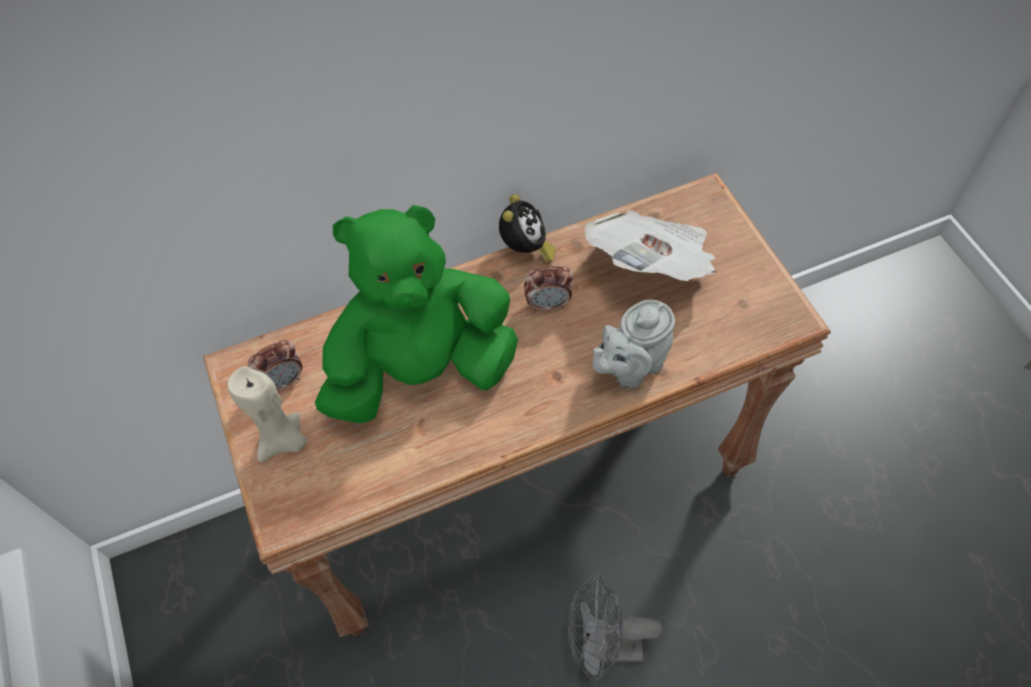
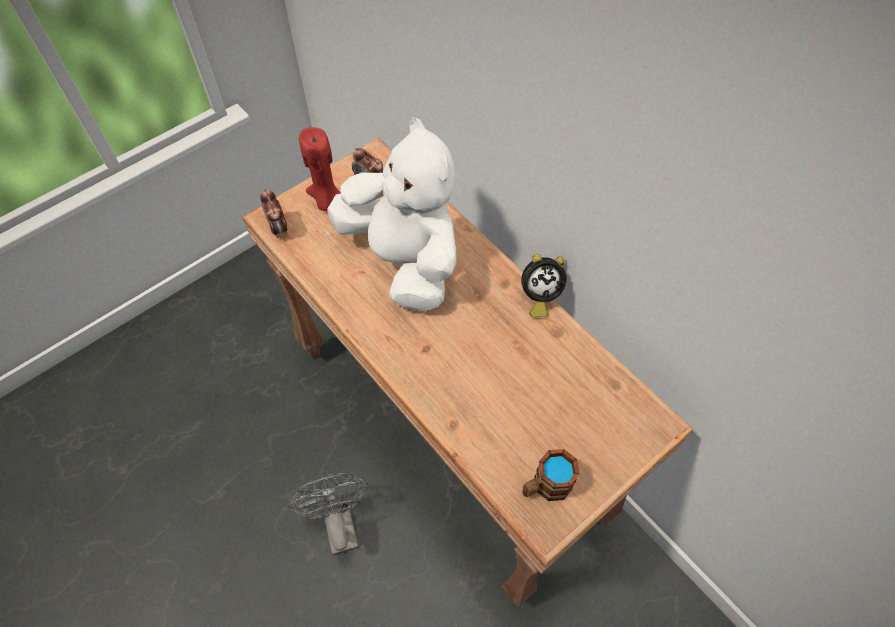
camera: 70 degrees right, 0 degrees up
beige candle [227,367,307,462] -> red candle [299,127,341,211]
green plush toy [315,205,518,424] -> white plush toy [327,117,456,312]
alarm clock [524,266,573,311] -> alarm clock moved to [260,189,287,238]
newspaper [584,210,716,281] -> none
grey teapot [592,300,675,389] -> none
none -> mug [522,449,579,501]

